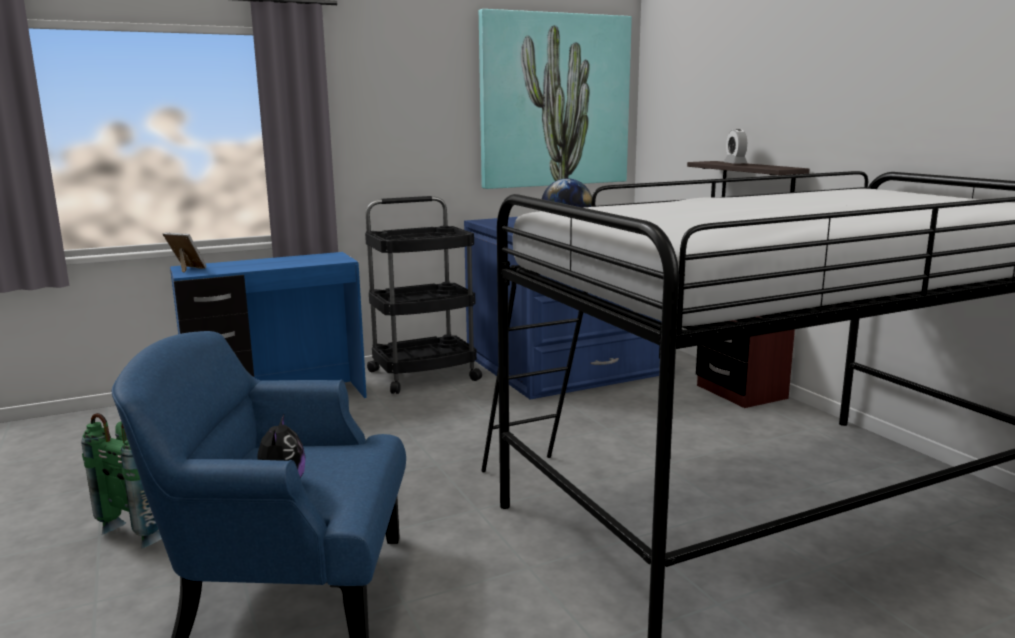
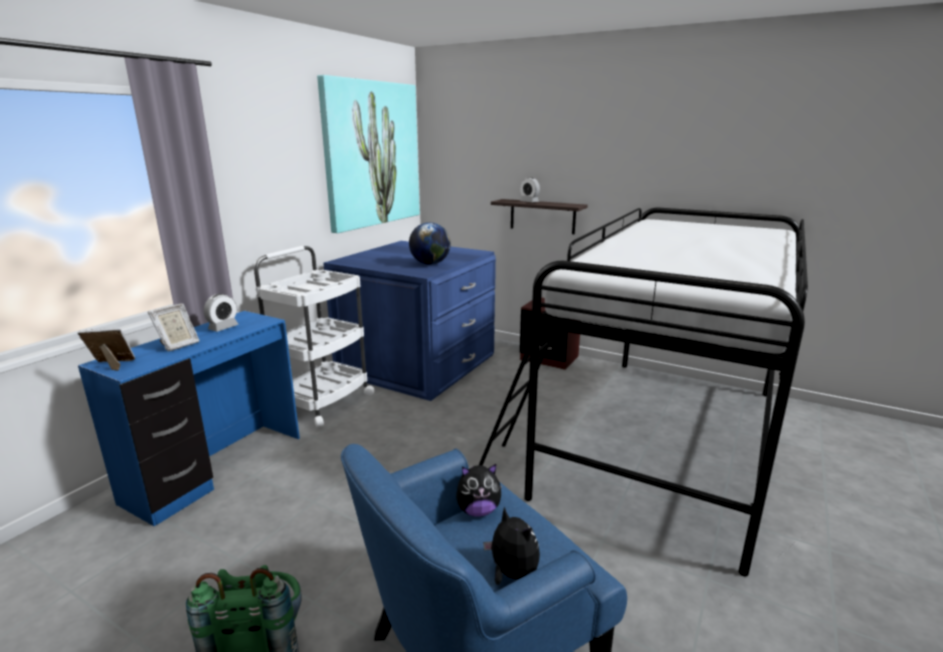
camera: 35 degrees left, 5 degrees up
black cart [365,196,482,394] -> white cart [254,246,375,428]
none -> picture frame [148,304,199,352]
none -> alarm clock [204,294,238,332]
none -> plush toy [456,464,502,517]

